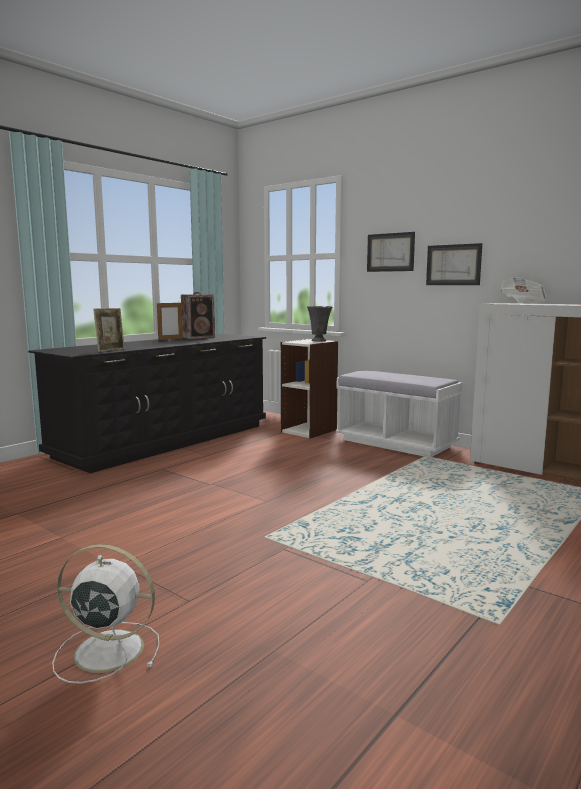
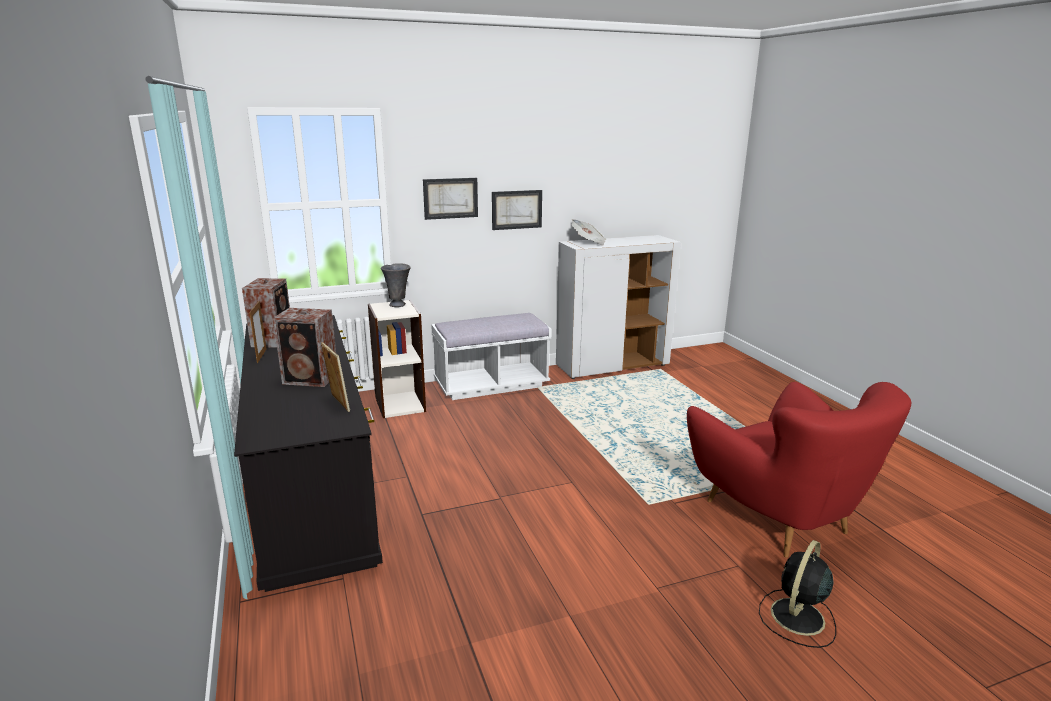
camera: 60 degrees left, 10 degrees up
white fan [52,544,159,684] -> black fan [759,540,836,648]
none -> speaker [273,308,336,387]
none -> red armchair [687,382,911,558]

